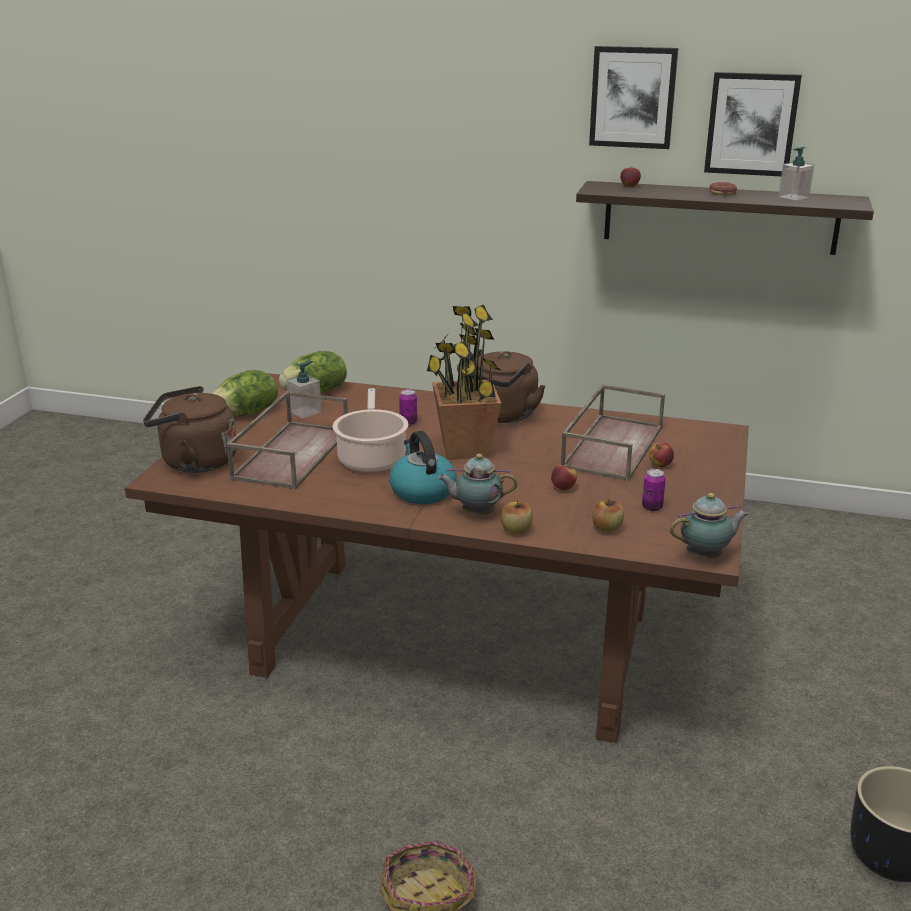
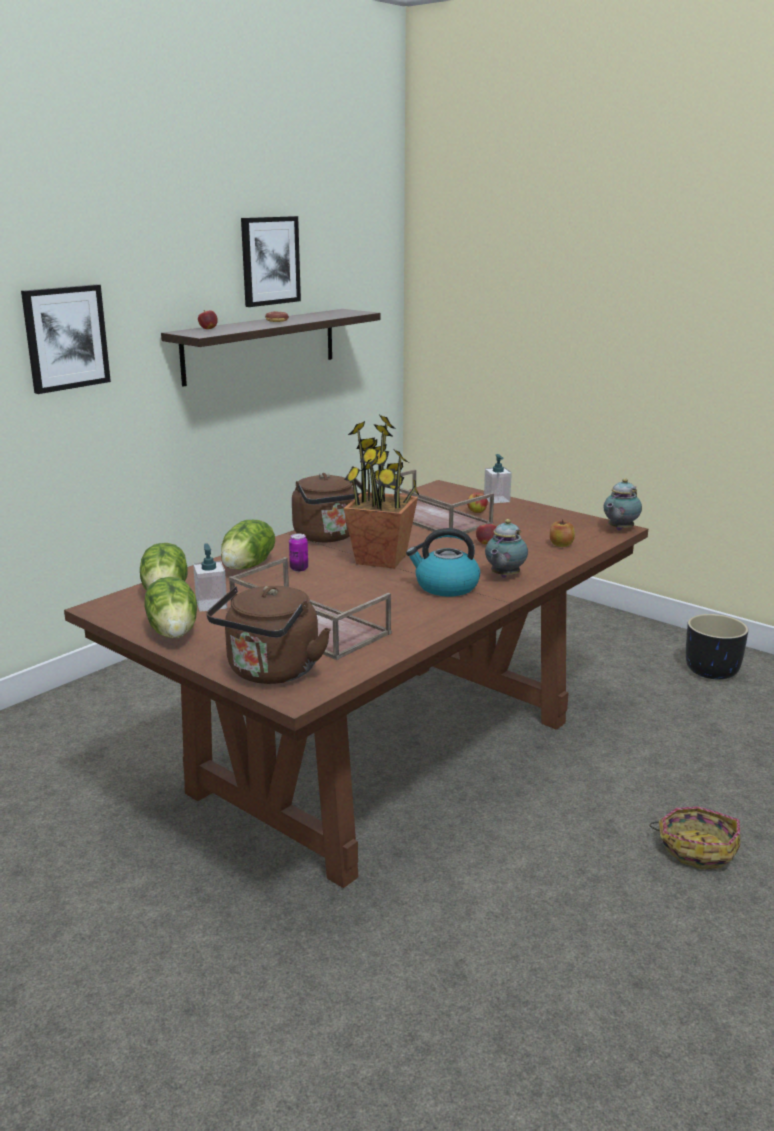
camera: 65 degrees left, 5 degrees down
cooking pot [333,388,408,472] -> none
apple [501,500,532,535] -> none
picture [589,46,678,149] -> picture moved to [21,284,111,394]
can [642,469,666,511] -> none
teapot [670,493,749,559] -> teapot turned 150 degrees counterclockwise [604,478,642,531]
soap dispenser [778,147,814,201] -> soap dispenser moved to [484,454,512,503]
none -> lettuce [221,520,275,569]

